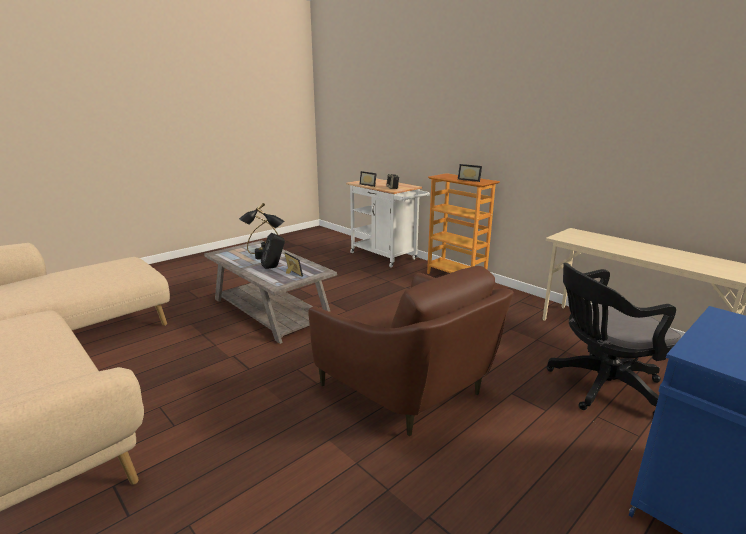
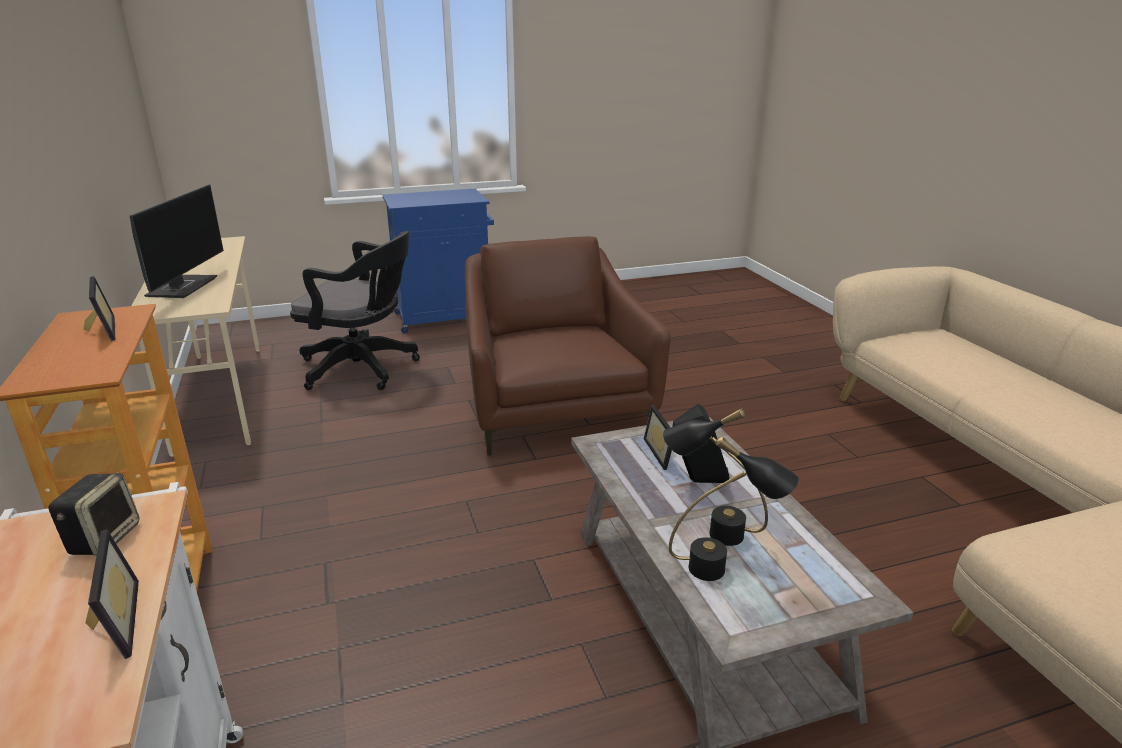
camera: 155 degrees left, 5 degrees up
none -> monitor [130,185,224,298]

